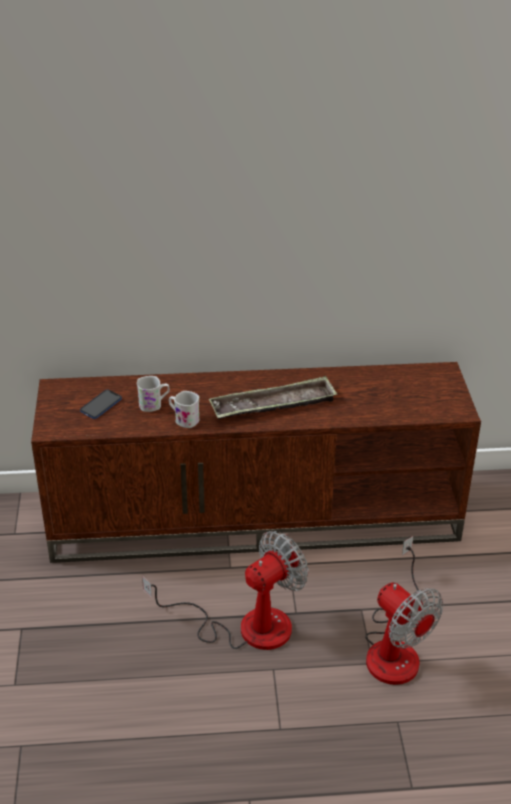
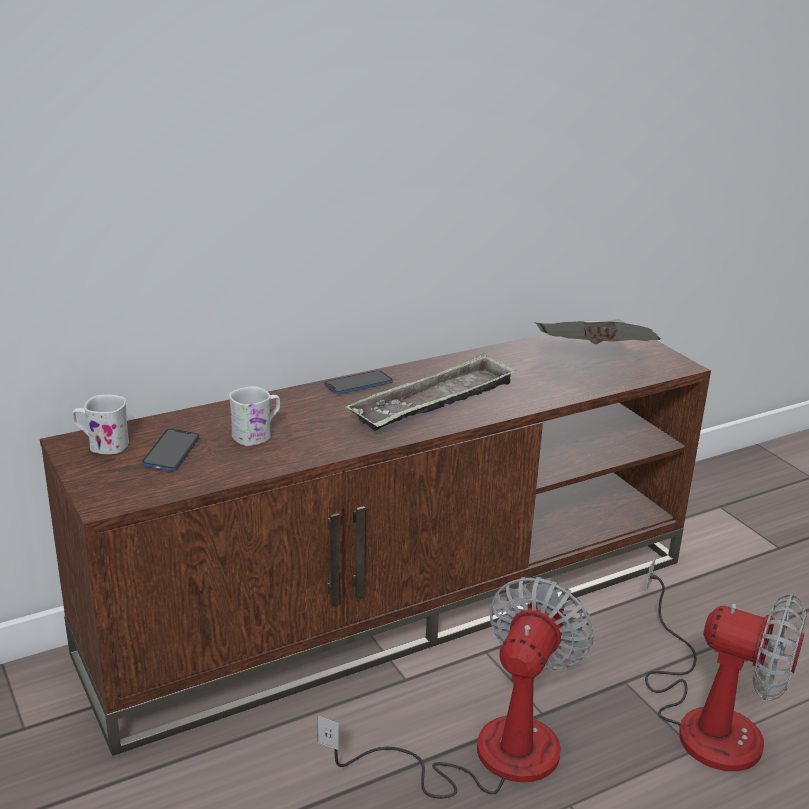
camera: 25 degrees left, 10 degrees down
white mug [169,391,200,428] -> white mug moved to [72,394,129,454]
none -> phone [324,370,393,394]
none -> newspaper [535,321,661,344]

